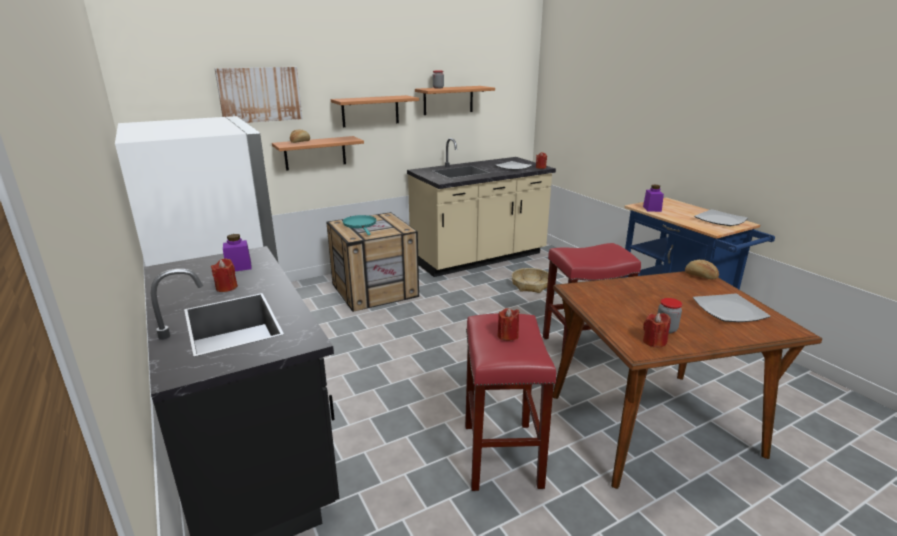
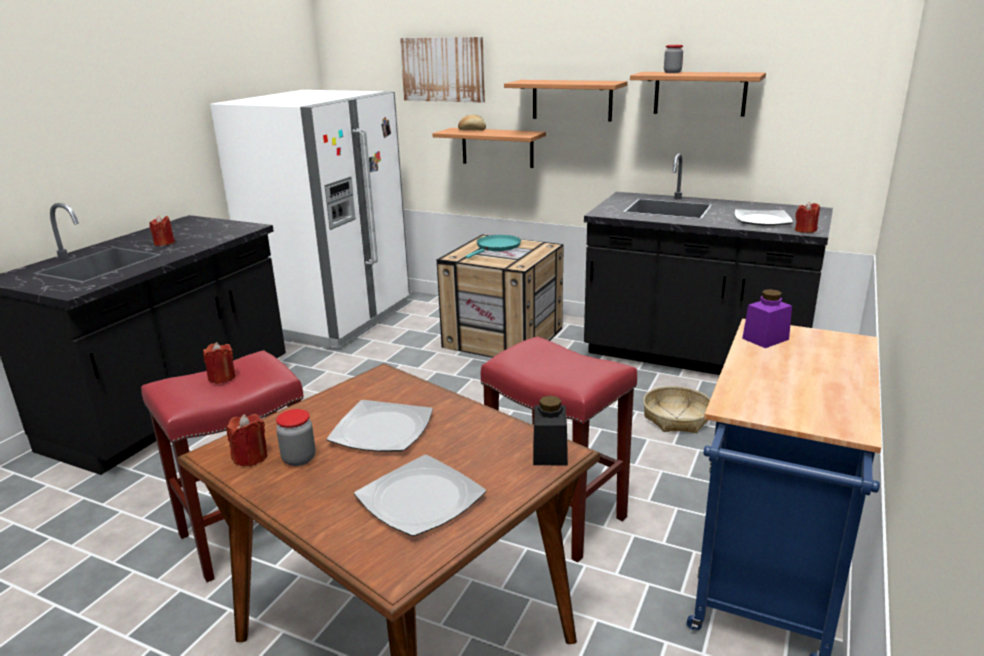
camera: 55 degrees right, 0 degrees up
purple jar [223,234,252,271] -> none
beige counter [407,138,556,277] -> black counter [584,153,833,375]
bread [685,260,719,279] -> black jar [533,395,568,466]
plate [694,209,748,226] -> plate moved to [327,400,433,452]

